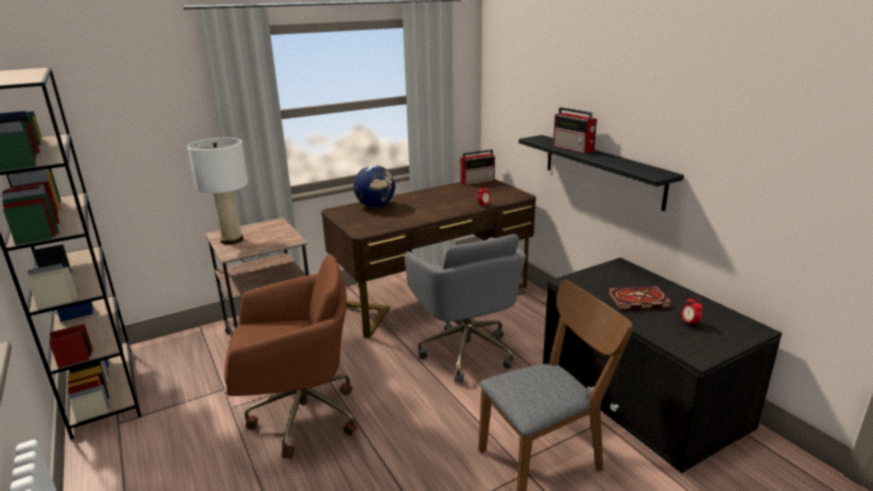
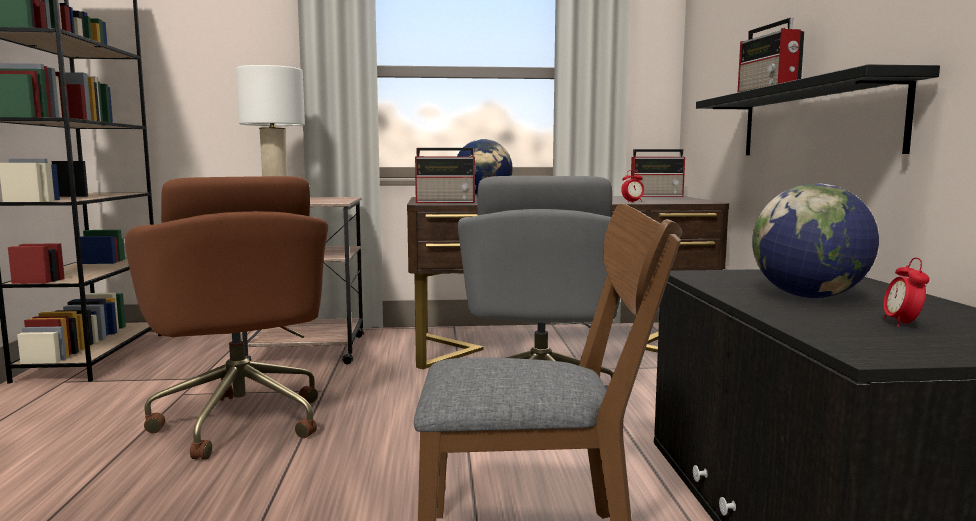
camera: 25 degrees right, 15 degrees down
brown office chair [224,254,357,459] -> brown office chair turned 45 degrees clockwise [125,176,328,460]
book [607,286,672,310] -> globe [752,183,879,298]
none -> radio [415,148,478,203]

